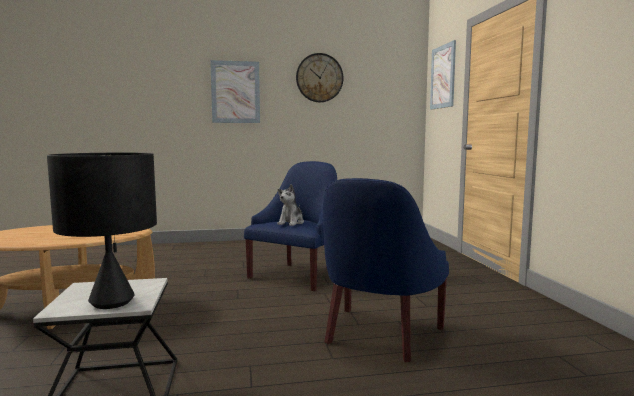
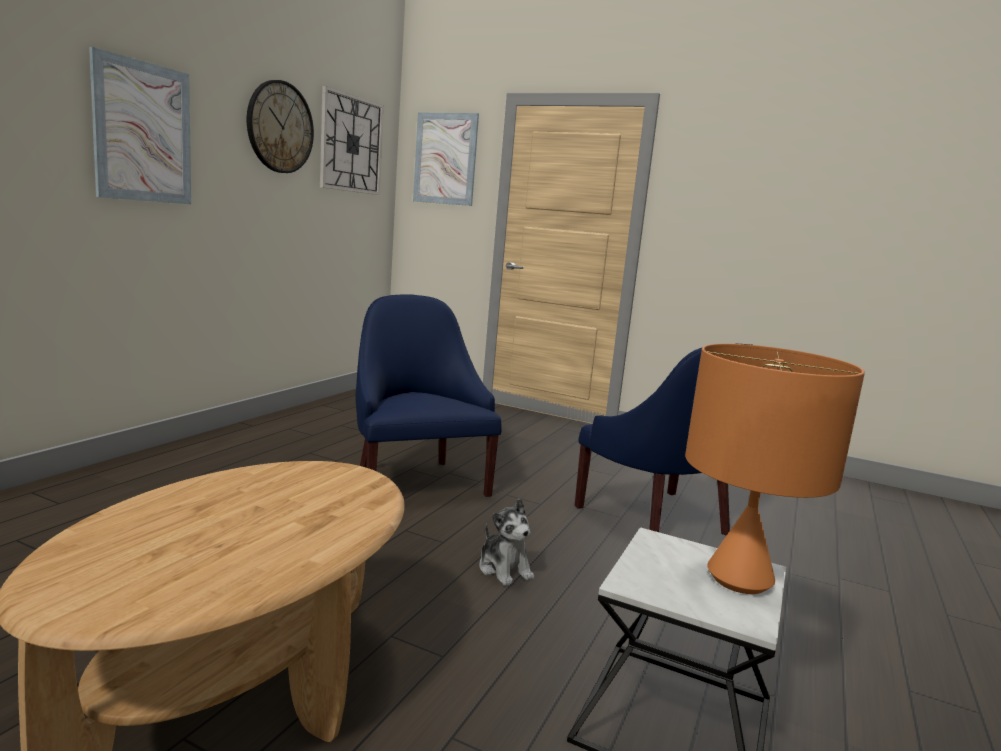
camera: 55 degrees left, 5 degrees up
black table lamp [47,153,157,309] -> orange table lamp [685,344,865,594]
plush toy [277,184,304,226] -> plush toy moved to [479,498,534,586]
none -> wall clock [320,86,384,195]

